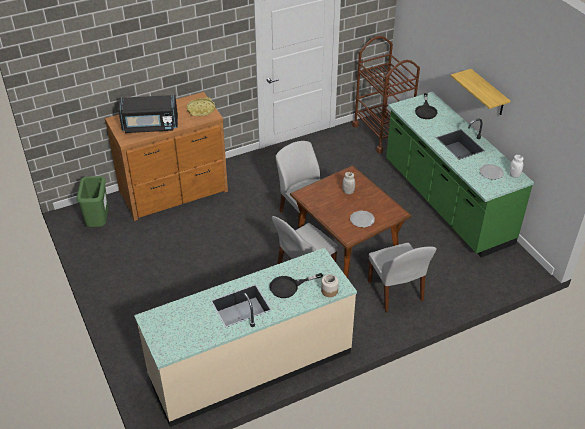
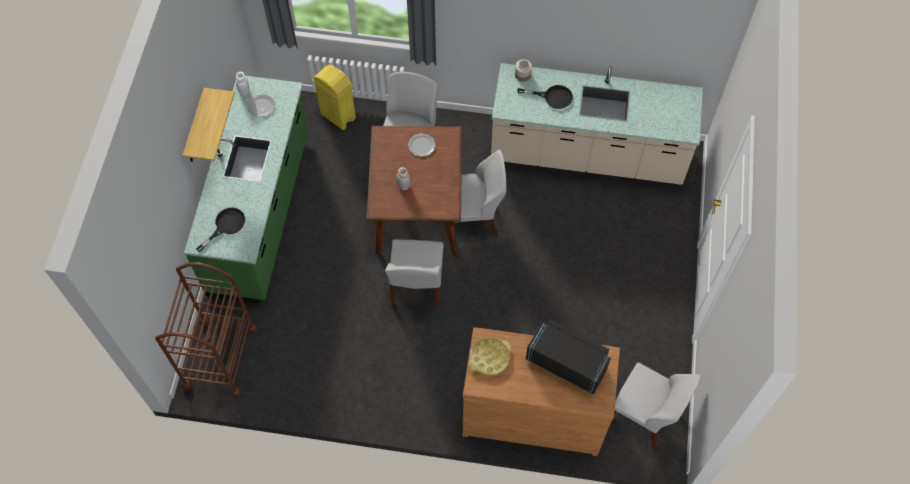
camera: 145 degrees left, 20 degrees up
green trash can [76,176,108,227] -> white chair [611,362,701,447]
none -> yellow trash can [312,65,356,130]

